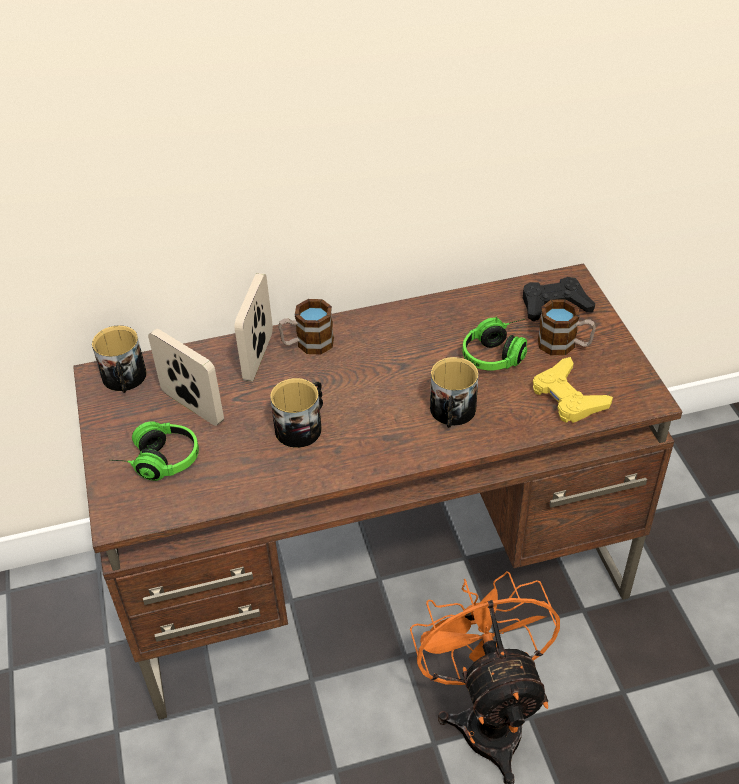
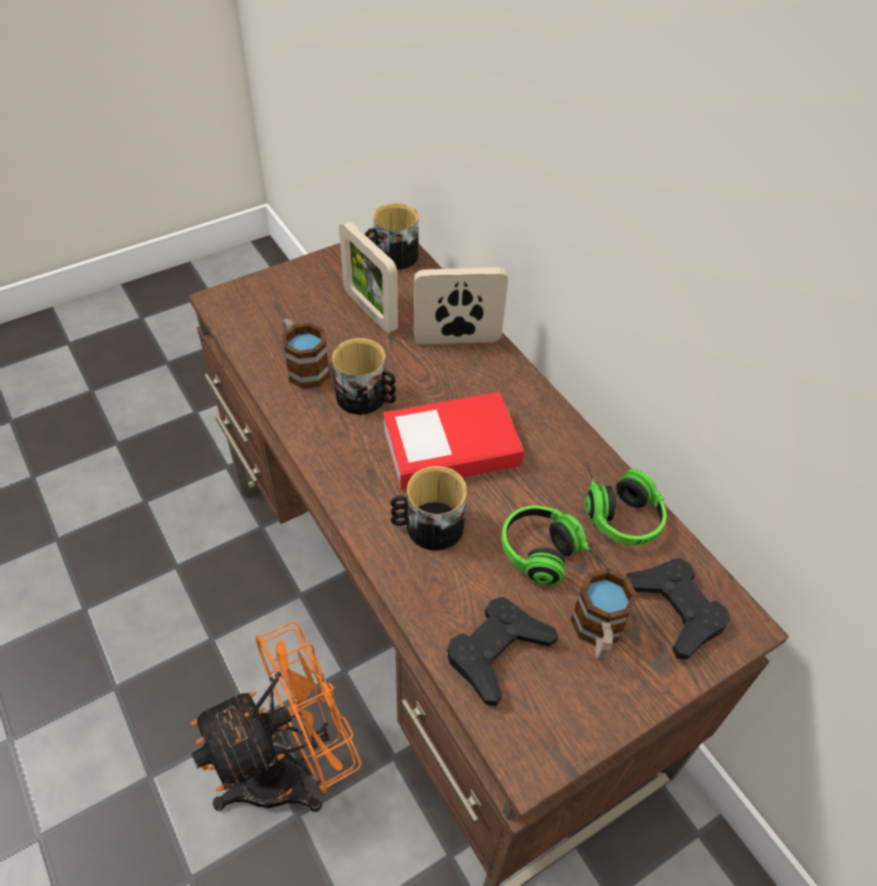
camera: 70 degrees right, 5 degrees up
headphones [110,421,199,481] -> headphones moved to [585,462,667,546]
picture frame [148,329,224,426] -> picture frame turned 120 degrees clockwise [339,221,398,334]
mug [278,299,334,355] -> mug moved to [282,319,330,389]
yellow game controller [533,357,613,423] -> black game controller [447,597,558,706]
none -> book [383,392,524,490]

